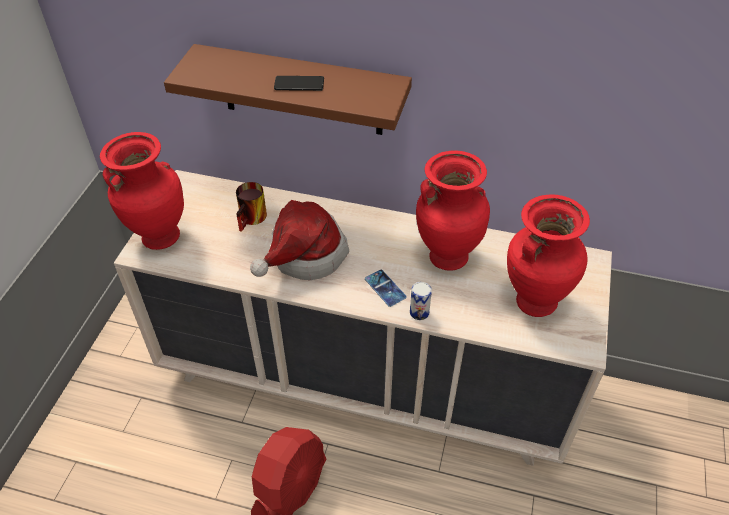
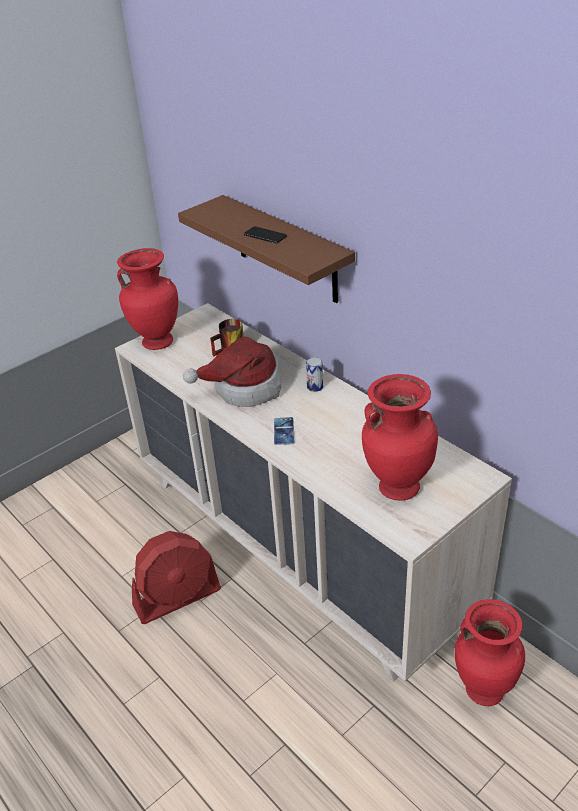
camera: 35 degrees right, 10 degrees down
can [410,282,432,320] -> can moved to [306,357,323,392]
red vase [416,151,490,271] -> red vase moved to [455,599,525,706]

